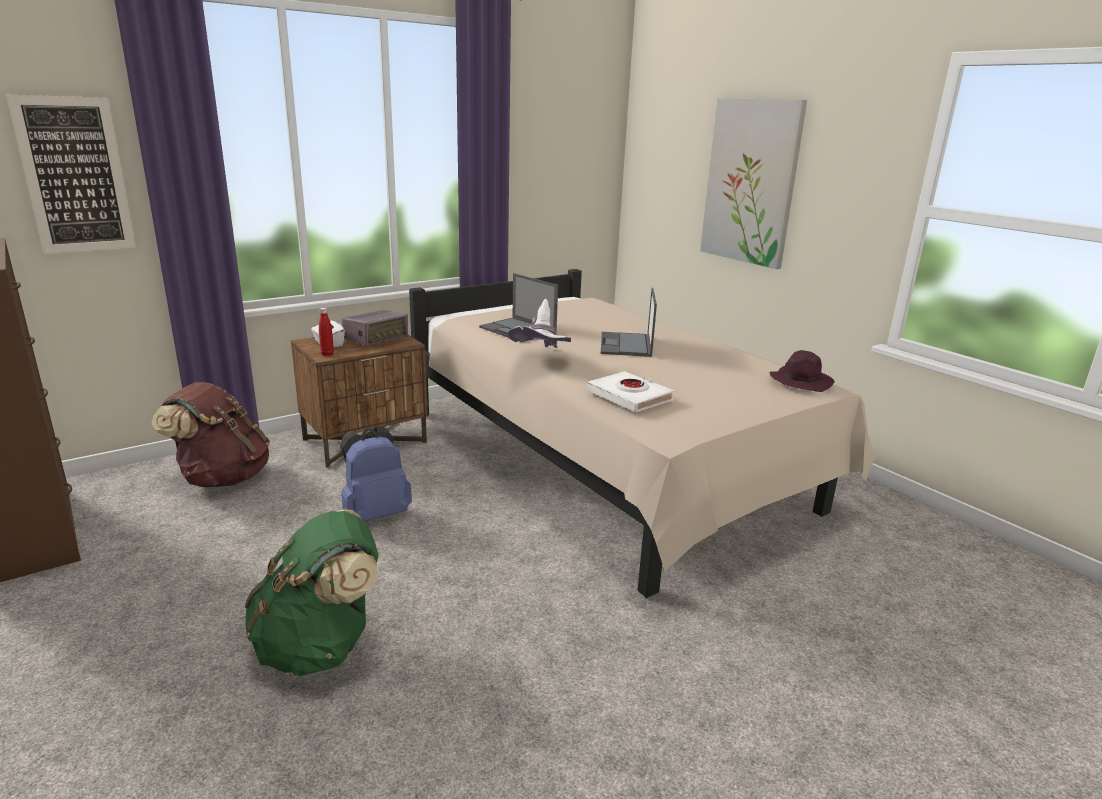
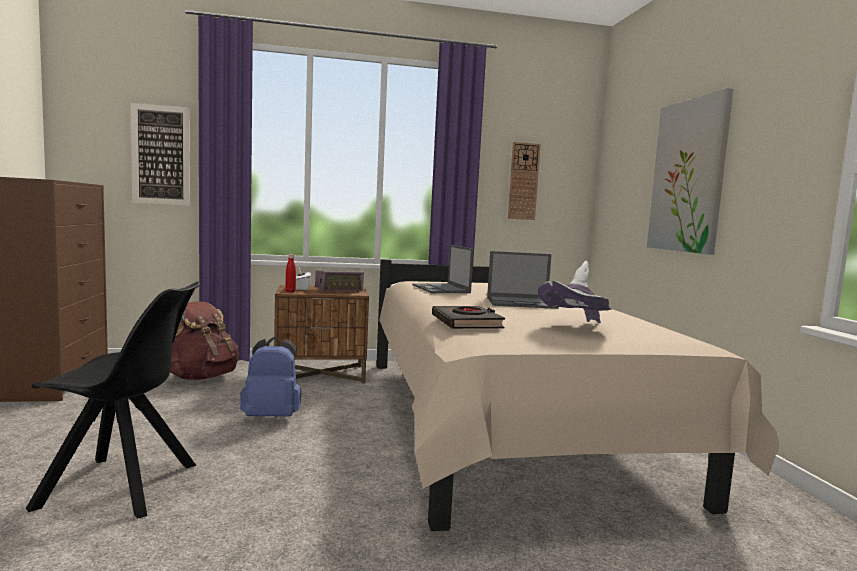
camera: 25 degrees right, 15 degrees down
green backpack [245,509,379,676] -> black chair [26,281,200,519]
white hat [508,299,571,348] -> white hat moved to [538,261,611,323]
white book [587,371,674,412] -> black book [432,306,505,329]
laptop [601,288,657,357] -> laptop turned 120 degrees counterclockwise [487,251,559,309]
purple hat [769,350,834,392] -> none
none -> wall clock [508,142,541,220]

